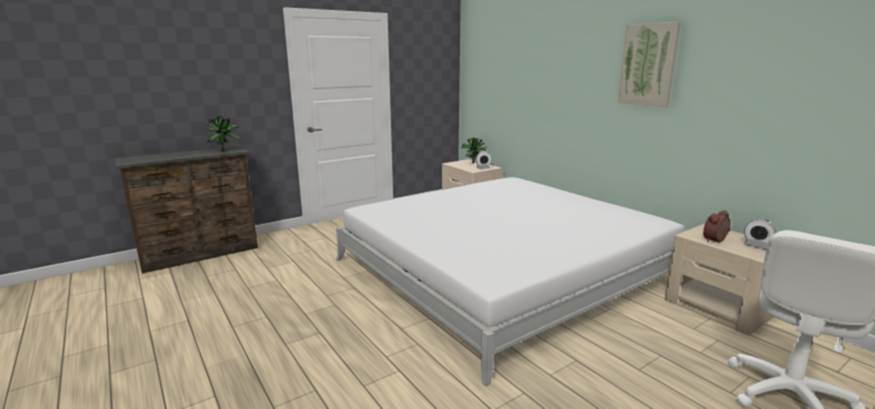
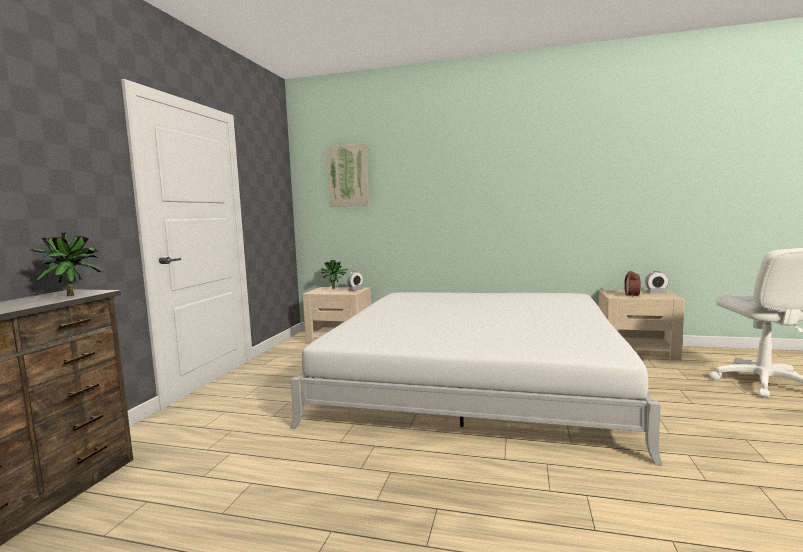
camera: 40 degrees left, 10 degrees down
picture [618,22,681,107] -> picture moved to [327,143,369,207]

